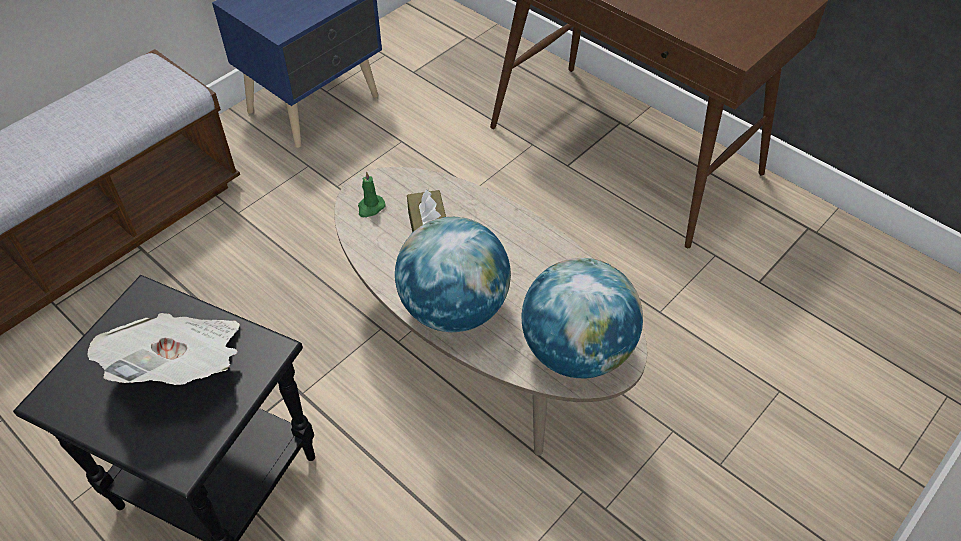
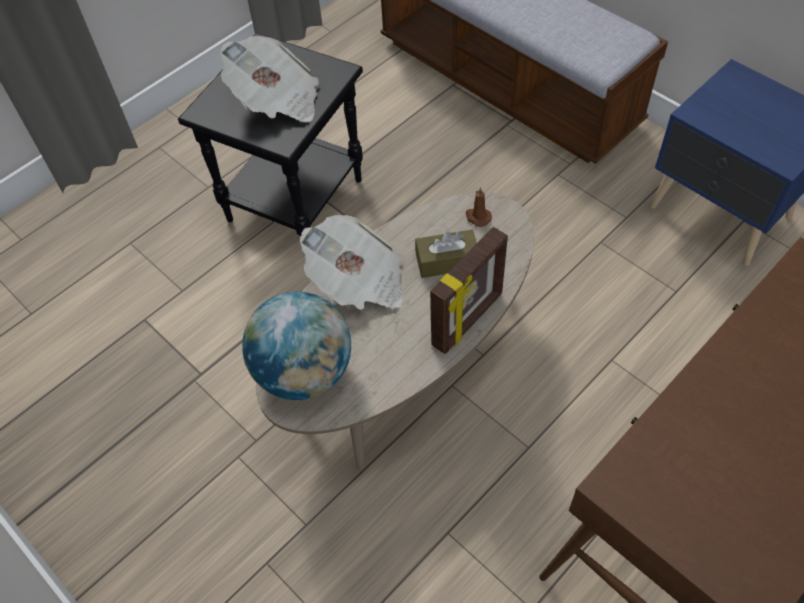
camera: 95 degrees right, 5 degrees up
green candle [358,171,386,217] -> brown candle [466,187,492,227]
globe [395,217,511,332] -> newspaper [300,215,403,310]
none -> picture frame [430,227,508,354]

